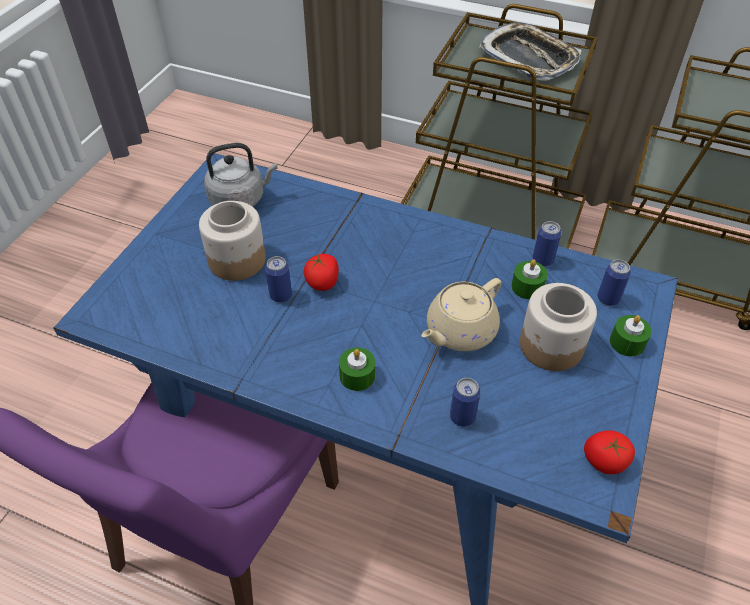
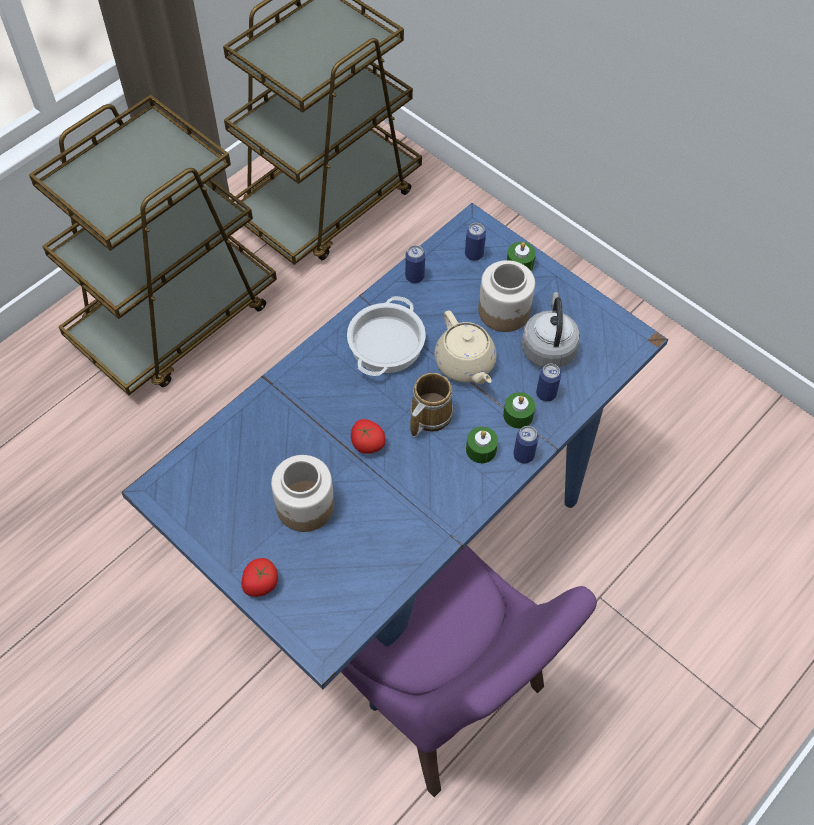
camera: 70 degrees left, 10 degrees up
grey kettle [204,143,278,207] -> grey kettle moved to [521,292,580,368]
can [265,256,292,303] -> can moved to [513,426,539,464]
tray [479,22,581,81] -> none
green candle [511,260,548,299] -> green candle moved to [503,392,535,428]
tomato [584,430,635,474] -> tomato moved to [241,558,278,597]
none -> cooking pot [347,296,426,376]
none -> mug [410,373,453,437]

